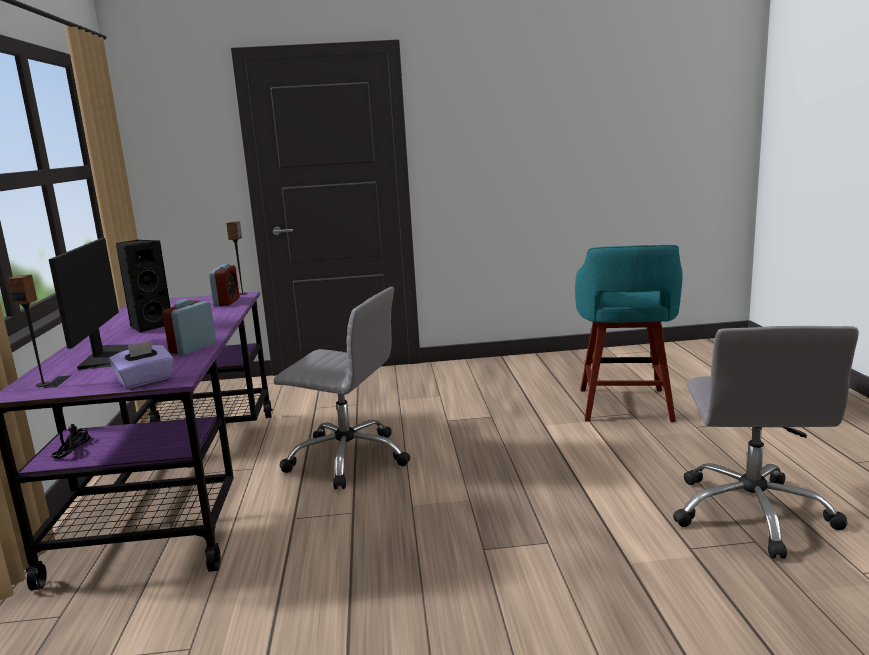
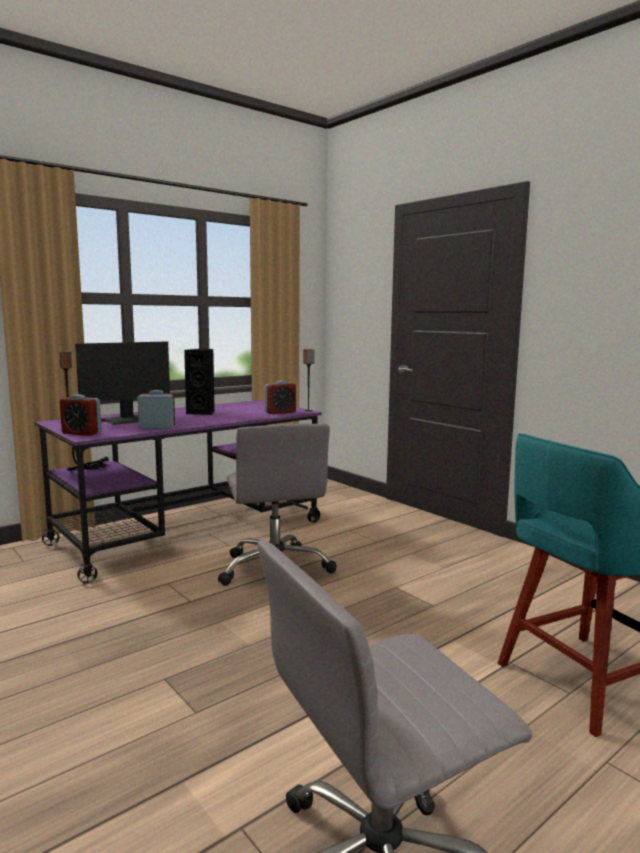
camera: 55 degrees right, 5 degrees down
purple tissue box [109,340,174,388] -> alarm clock [60,394,102,436]

